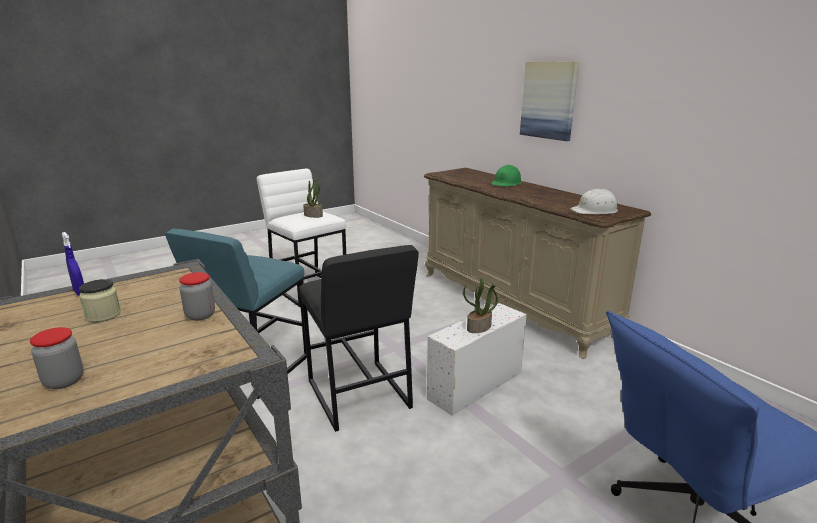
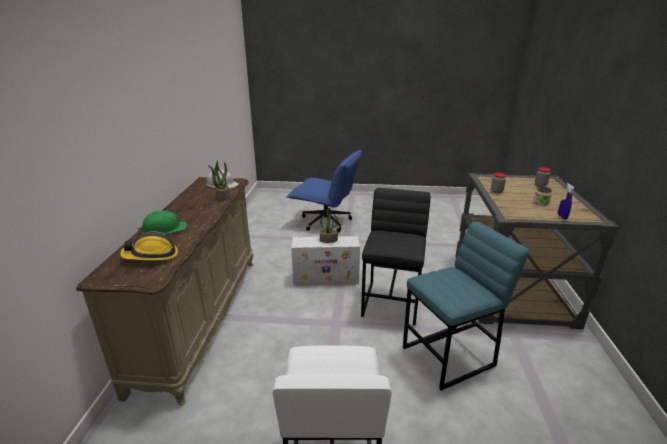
camera: 140 degrees left, 5 degrees up
potted plant [303,177,323,218] -> potted plant moved to [208,161,230,200]
picture [520,61,579,141] -> none
none -> hard hat [120,231,178,260]

